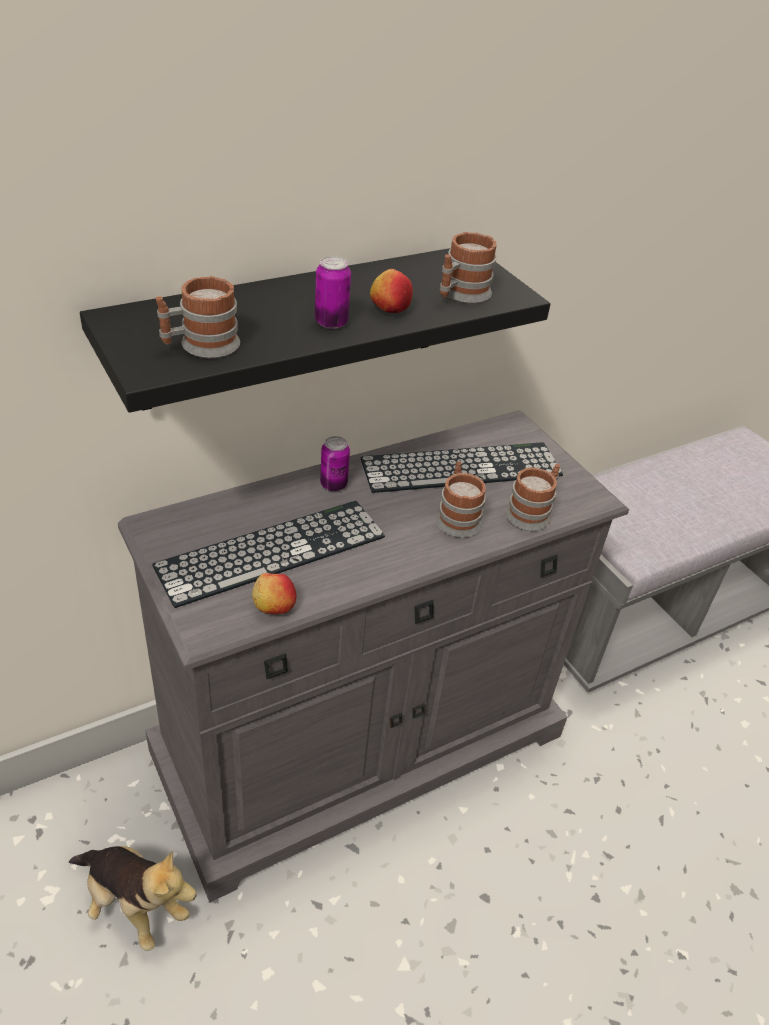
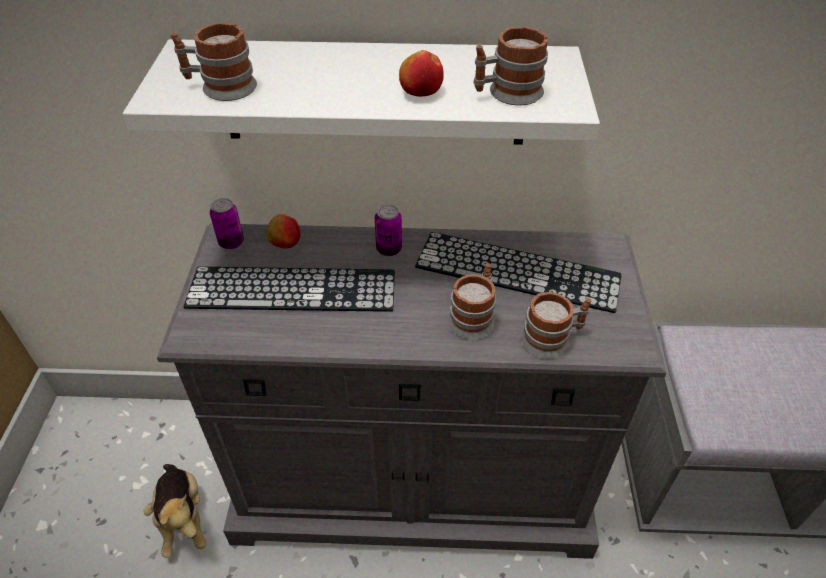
camera: 35 degrees right, 5 degrees up
black shelf [80,248,550,413] -> white shelf [123,39,600,145]
apple [252,573,296,614] -> apple moved to [266,214,300,249]
can [315,256,351,329] -> can moved to [210,198,244,249]

